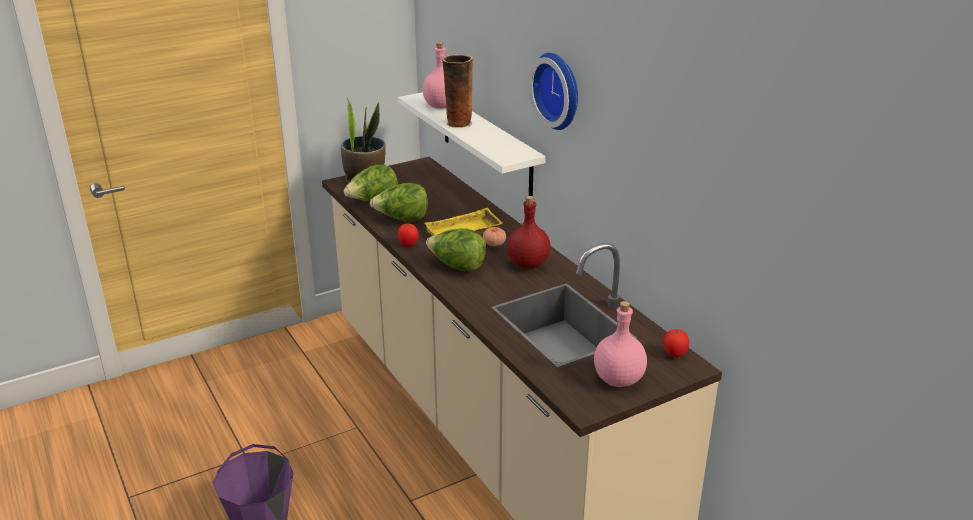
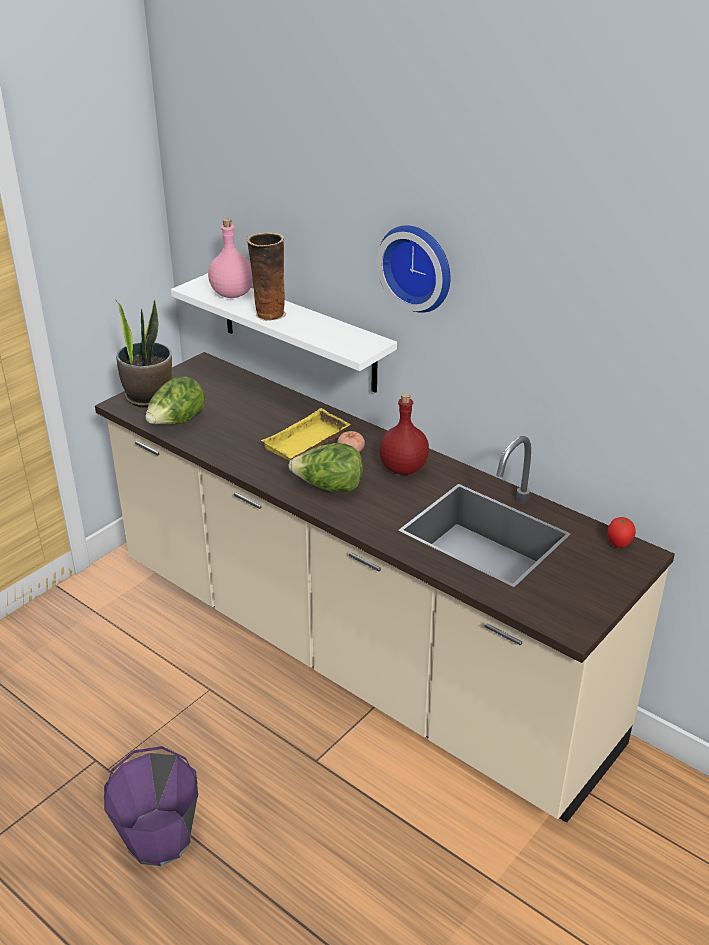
camera: 20 degrees left, 5 degrees up
lettuce [370,183,428,221] -> none
tomato [398,224,419,247] -> none
pink bottle [594,301,647,387] -> none

